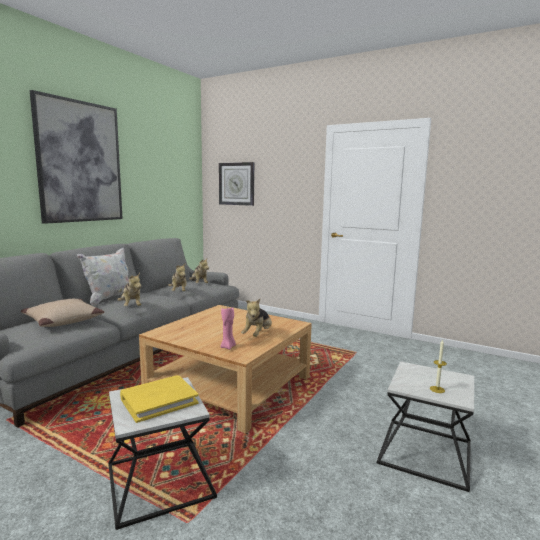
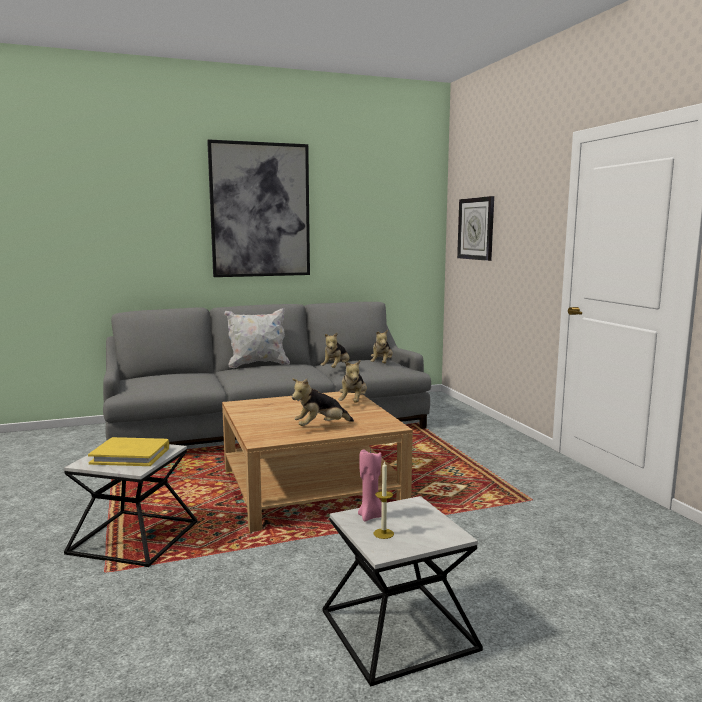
camera: 40 degrees right, 0 degrees up
beige pillow [21,299,104,327] -> none
plush toy [117,273,141,306] -> plush toy moved to [339,360,367,403]
pink candle [220,307,236,350] -> pink candle moved to [358,448,382,522]

